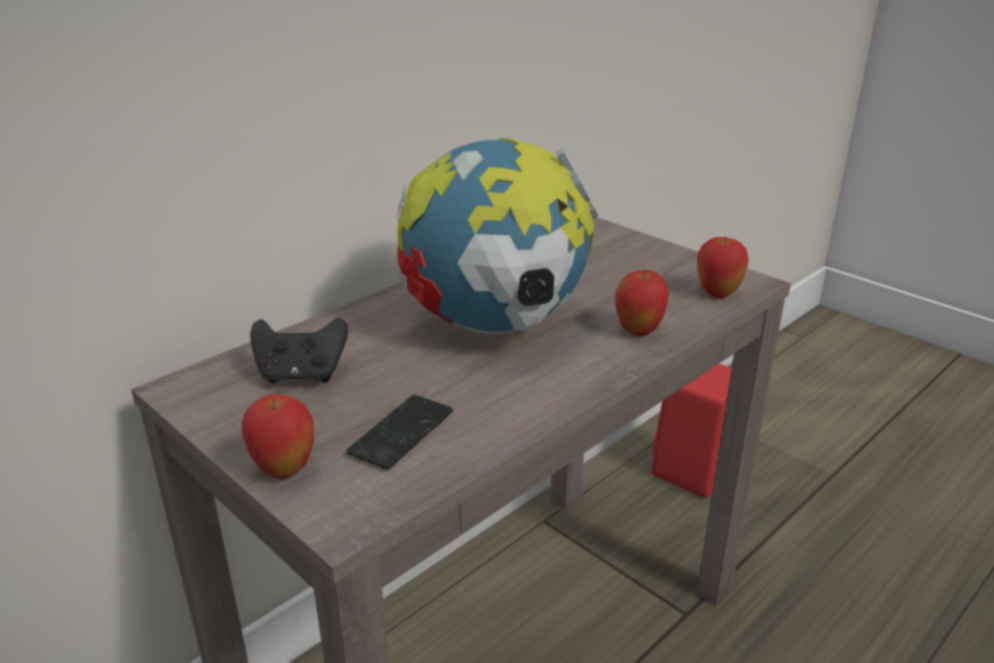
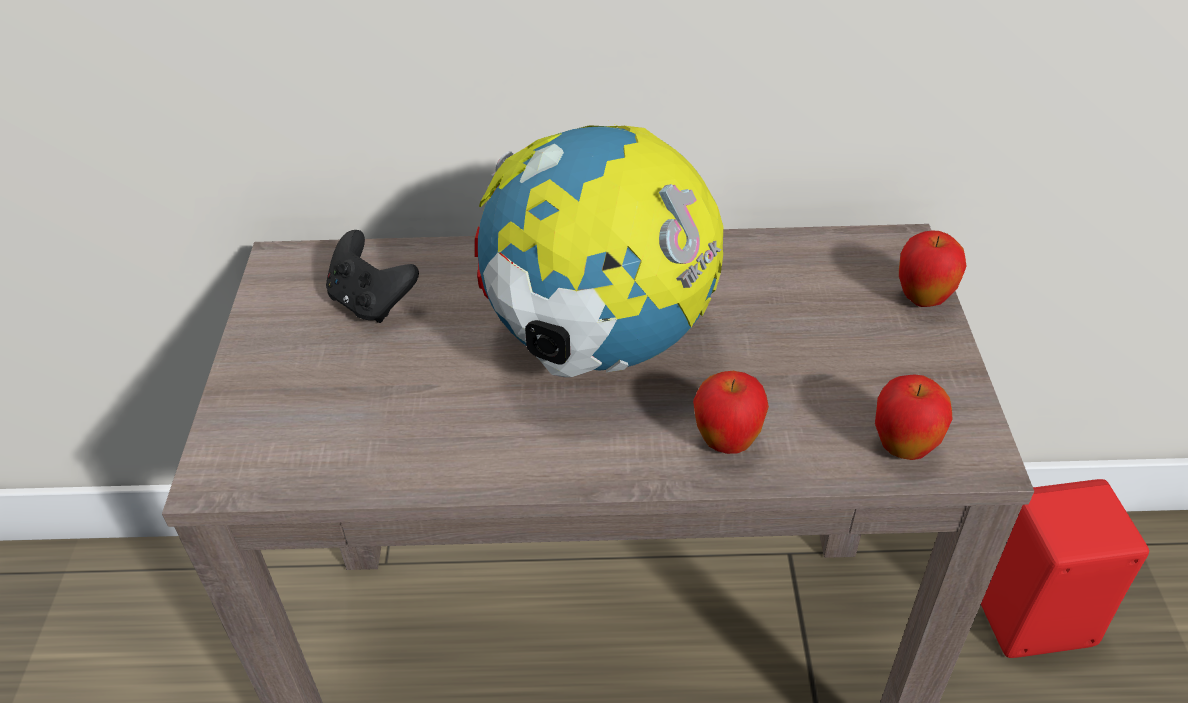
camera: 45 degrees right, 15 degrees up
apple [241,394,314,479] -> apple moved to [899,230,966,307]
phone [346,395,453,470] -> none

